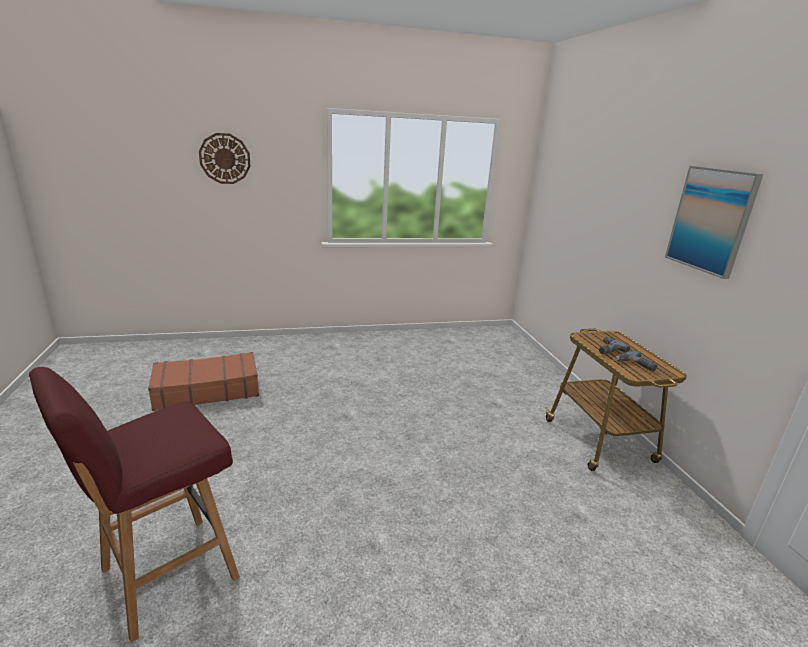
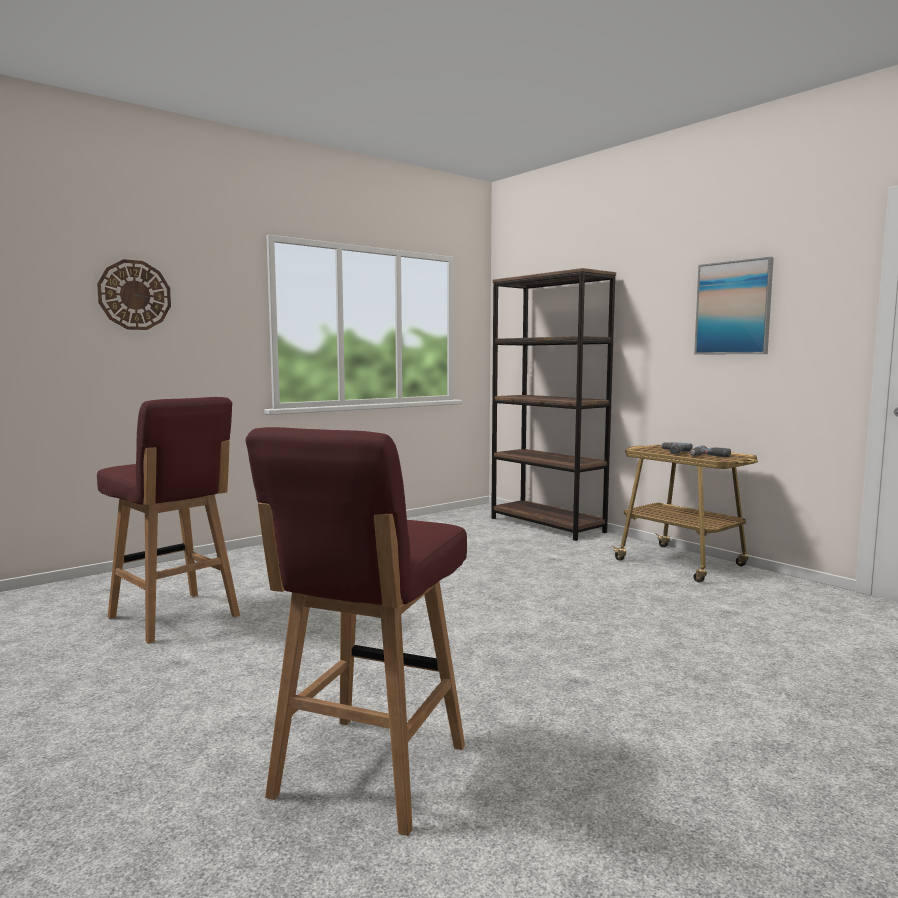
camera: 25 degrees left, 15 degrees down
brown suitcase [148,352,259,411] -> red stool [97,397,240,644]
none -> brown bookcase [491,268,616,541]

